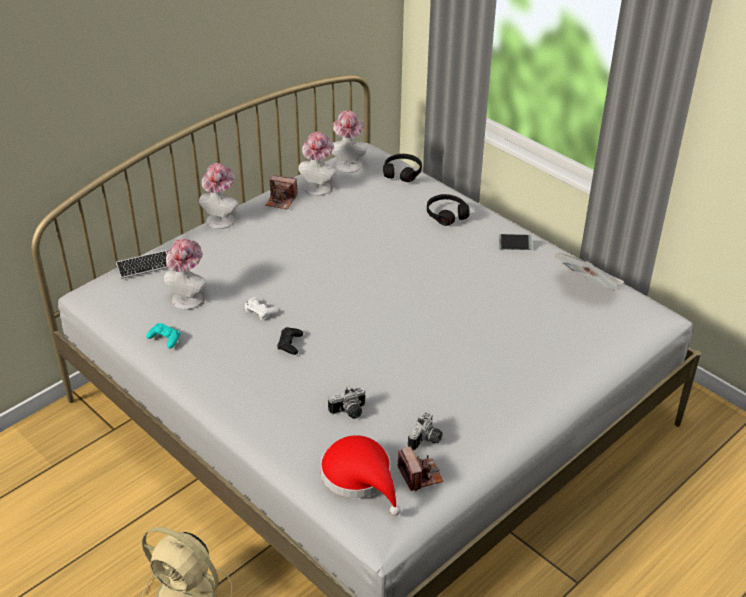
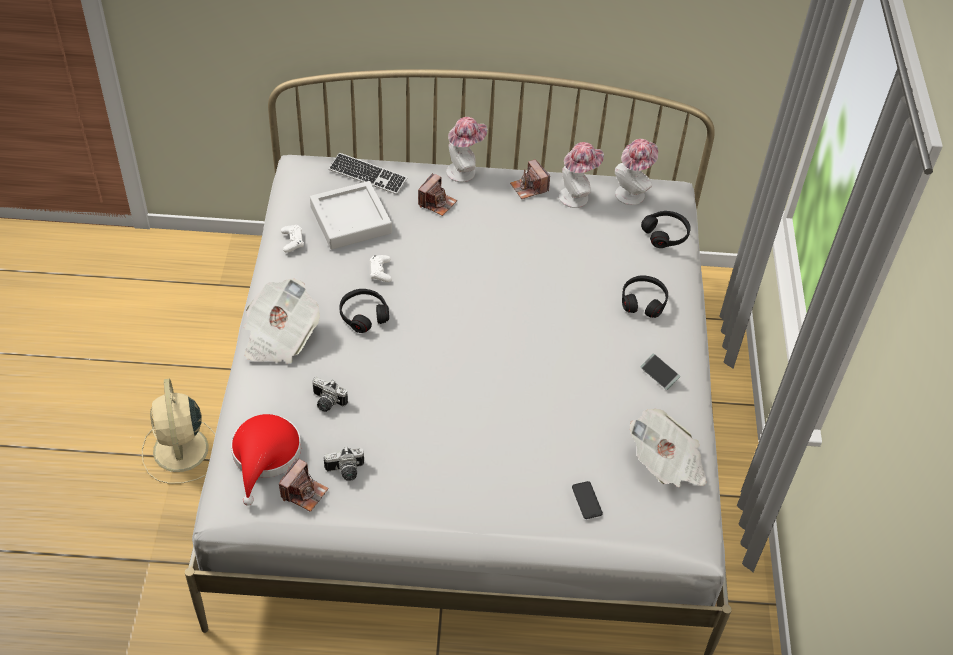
camera: 45 degrees right, 10 degrees up
turquoise game controller [146,323,181,349] -> white game controller [281,225,304,252]
hat [164,239,207,310] -> grey tray [310,181,392,249]
black game controller [277,327,303,355] -> black headphones [339,289,389,333]
none -> newspaper [244,279,320,364]
none -> camera [418,173,457,216]
none -> phone [572,481,603,519]

